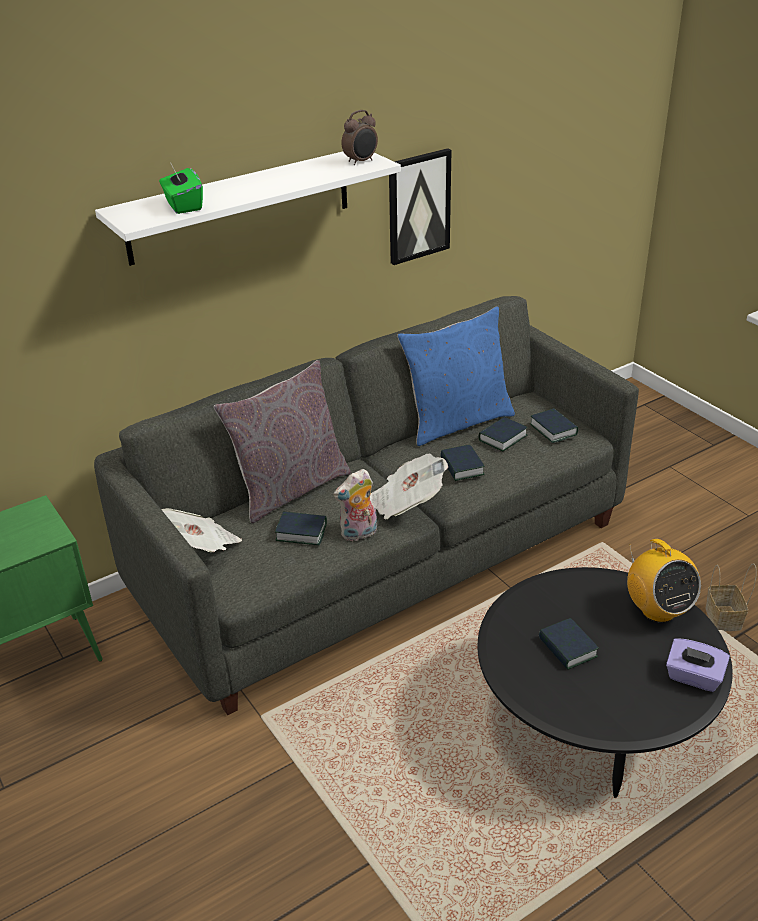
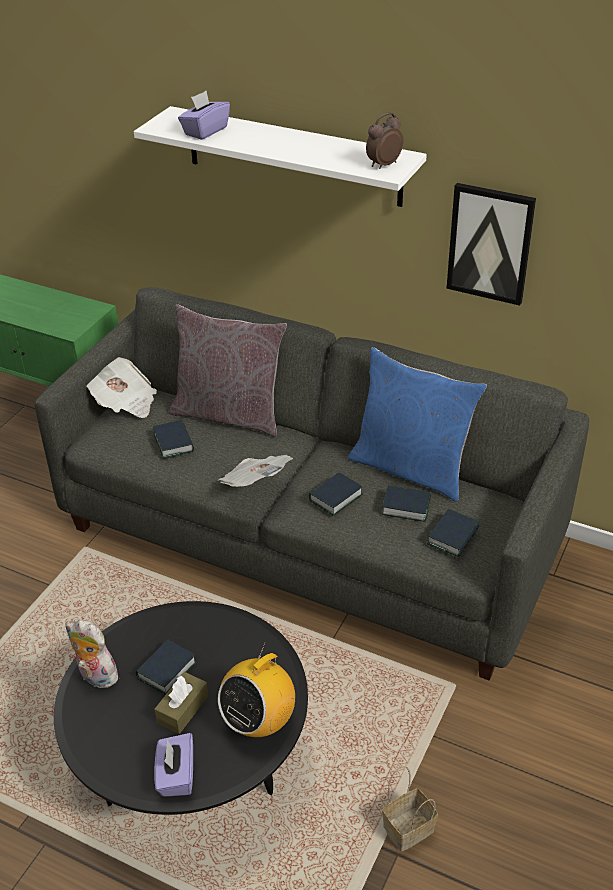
camera: 60 degrees right, 5 degrees up
green tissue box [159,162,203,214] -> purple tissue box [178,91,230,140]
plush toy [333,469,377,541] -> plush toy moved to [65,620,118,688]
alarm clock [342,110,378,165] -> alarm clock turned 120 degrees clockwise [366,112,403,169]
none -> brown tissue box [154,672,208,734]

